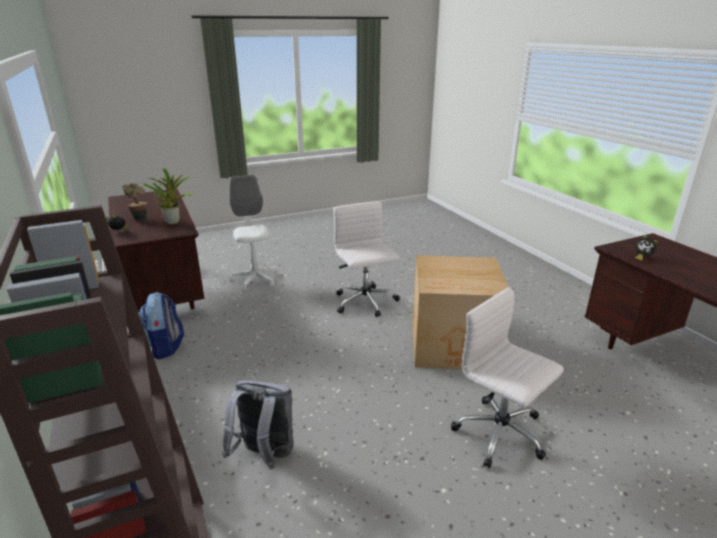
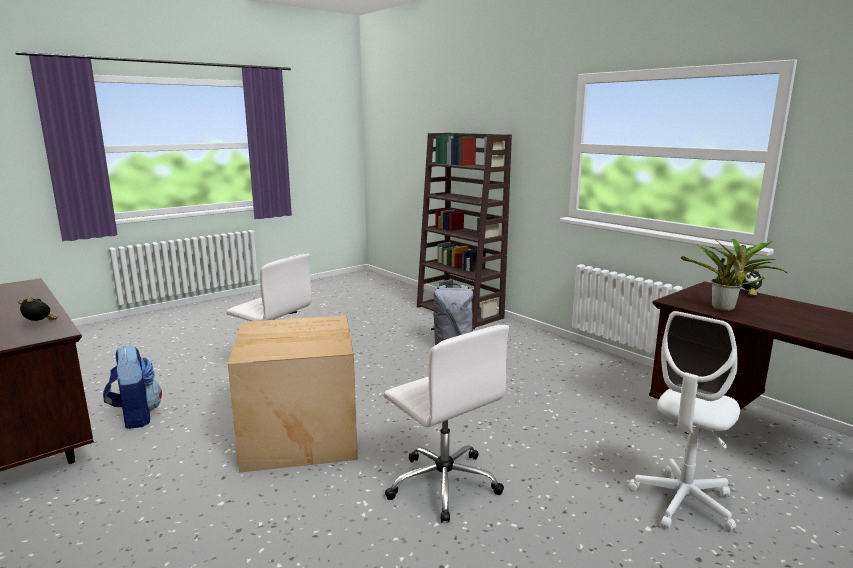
camera: 165 degrees right, 10 degrees down
potted plant [122,183,147,222] -> none
backpack [140,292,184,359] -> backpack moved to [103,346,162,429]
white office chair [229,175,279,292] -> white office chair turned 75 degrees clockwise [629,311,740,532]

